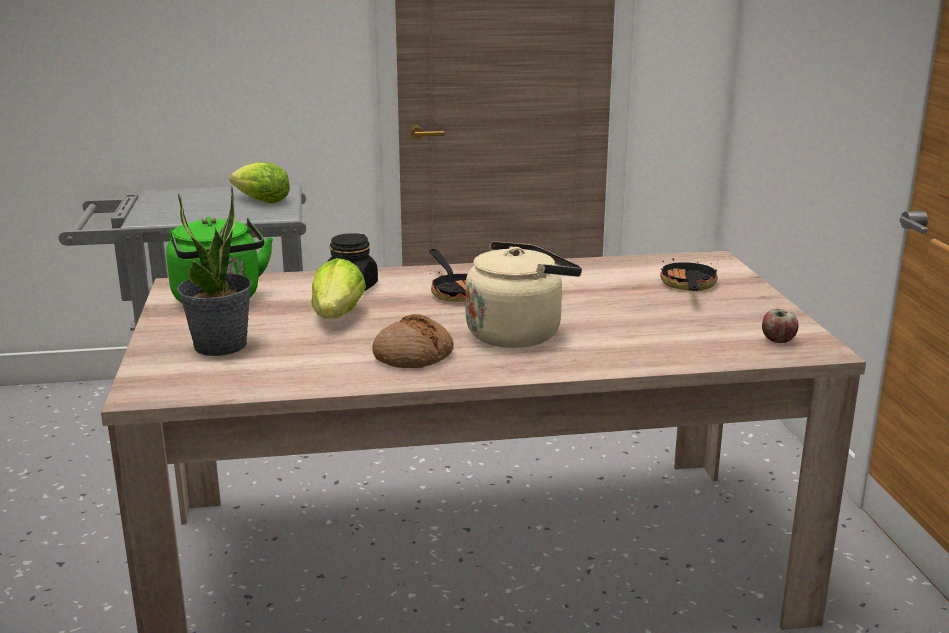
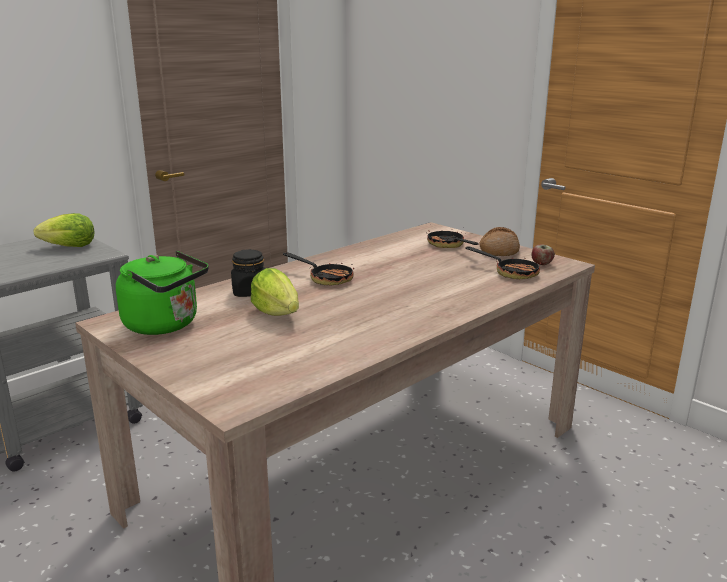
camera: 35 degrees left, 0 degrees up
potted plant [177,186,252,356] -> none
bread [372,314,454,368] -> bread moved to [479,227,520,256]
beige kettle [466,241,582,348] -> none
none -> frying pan [465,246,541,279]

